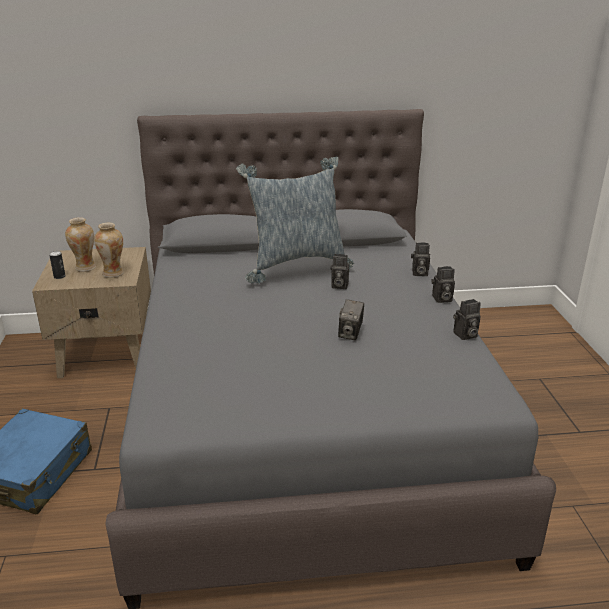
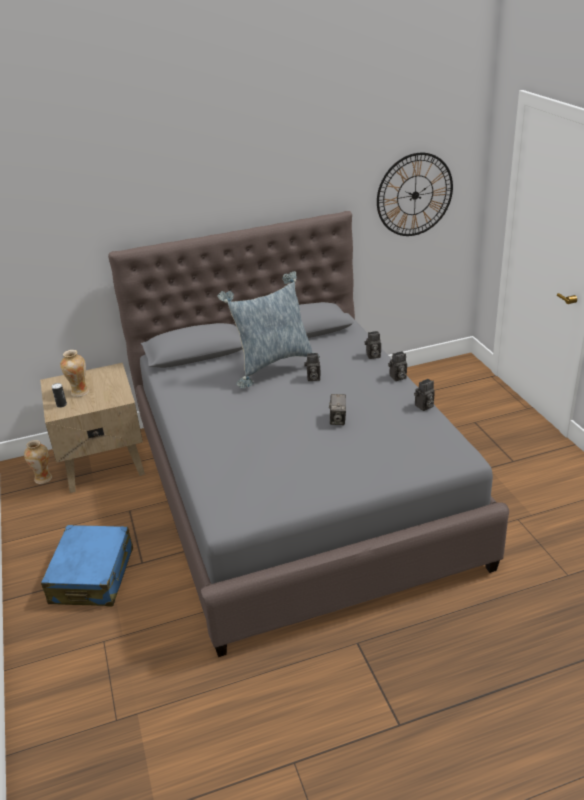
camera: 10 degrees left, 5 degrees up
vase [94,223,124,278] -> vase moved to [24,440,52,484]
none -> wall clock [377,153,453,236]

